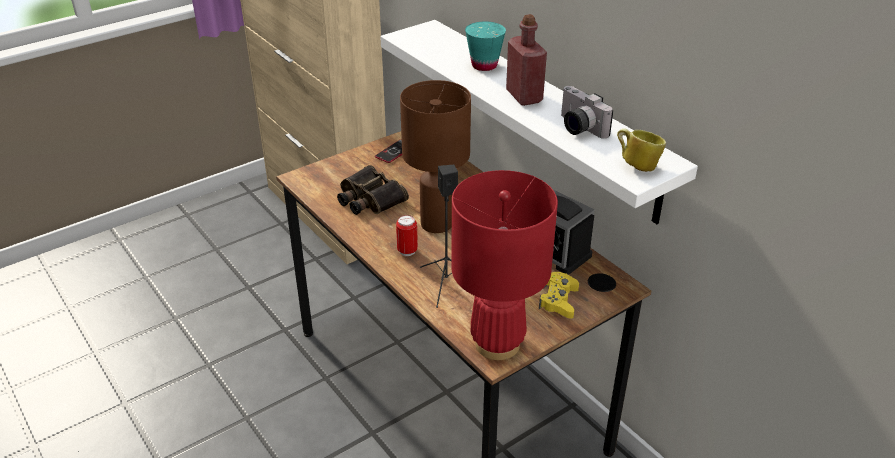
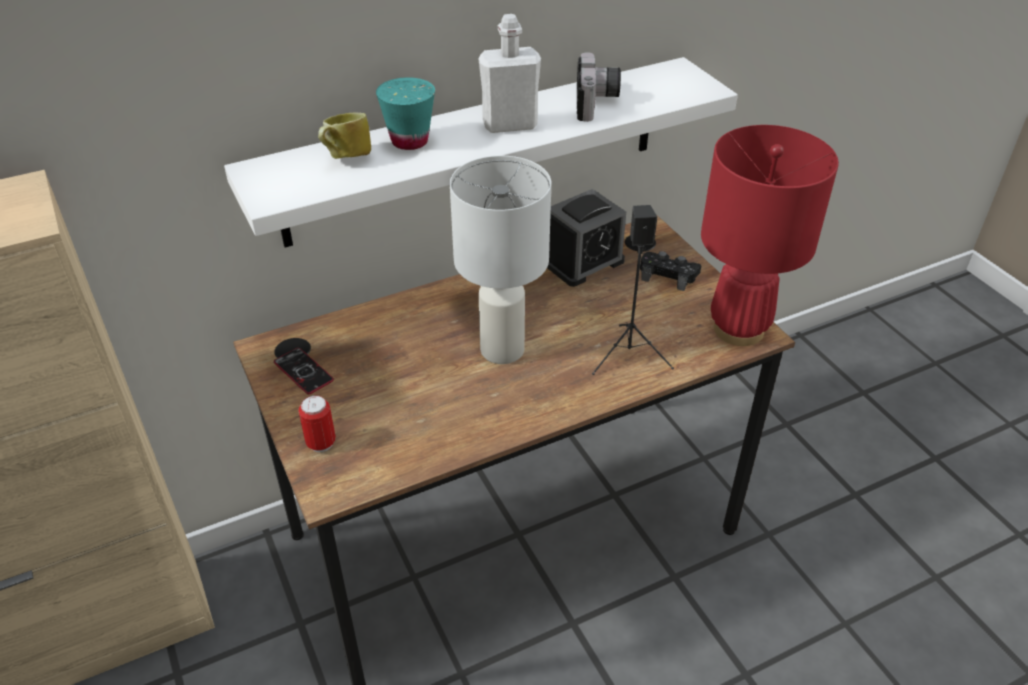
camera: 80 degrees left, 5 degrees up
binoculars [337,165,409,215] -> none
can [396,215,418,256] -> can moved to [298,395,336,452]
brown table lamp [400,80,471,233] -> white table lamp [450,156,551,364]
red bottle [506,14,547,106] -> white bottle [478,14,541,133]
yellow game controller [539,272,579,318] -> black game controller [640,251,701,291]
camera [561,86,613,139] -> camera turned 60 degrees counterclockwise [577,52,621,122]
mug [617,128,666,172] -> mug moved to [318,112,371,159]

